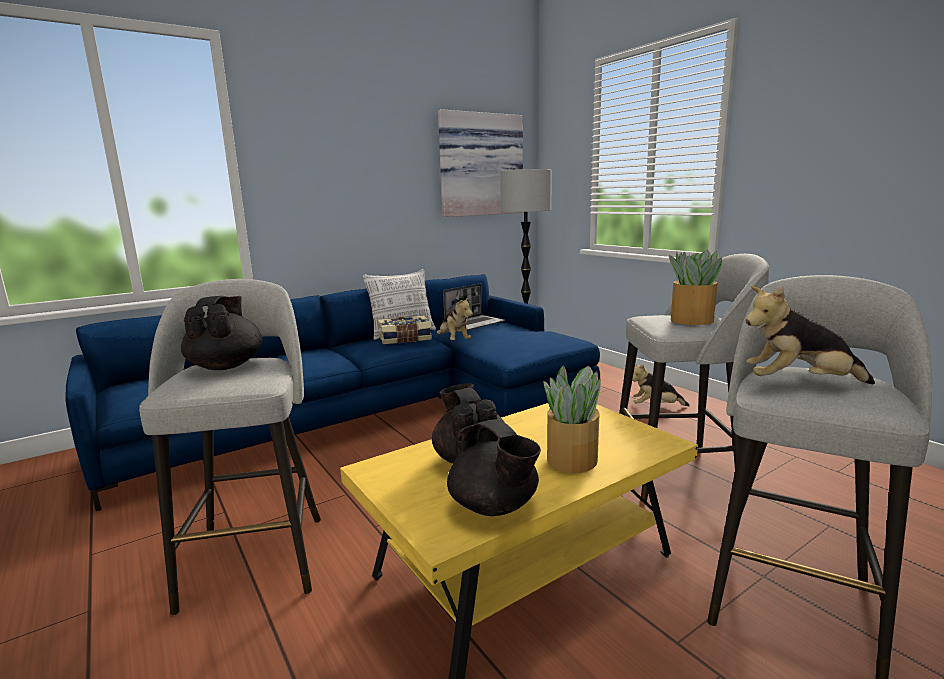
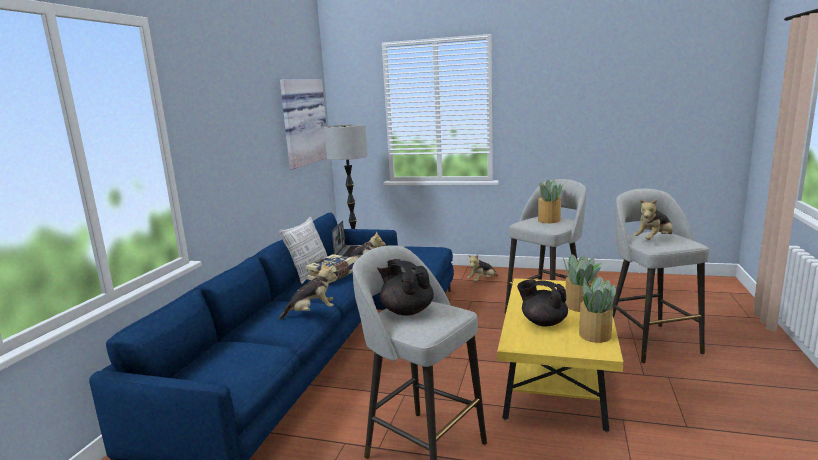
camera: 40 degrees left, 0 degrees up
black teapot [447,419,541,516] -> potted plant [579,276,616,343]
none -> plush toy [279,262,336,320]

